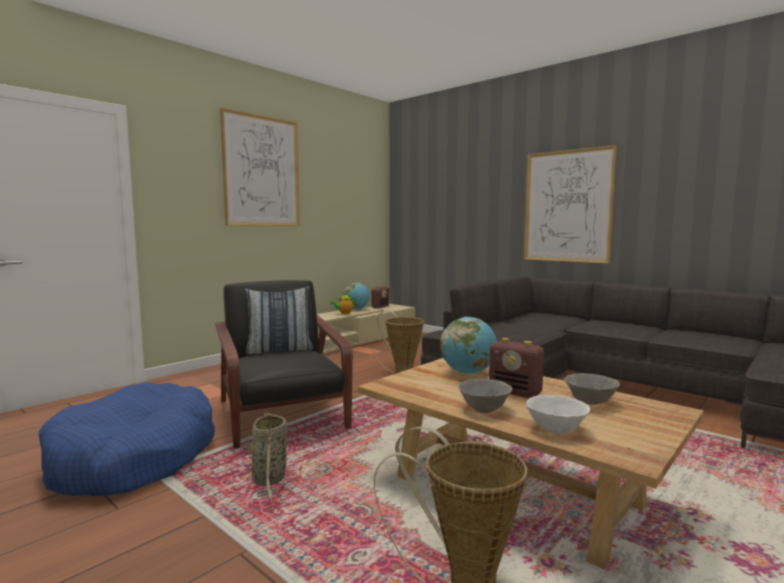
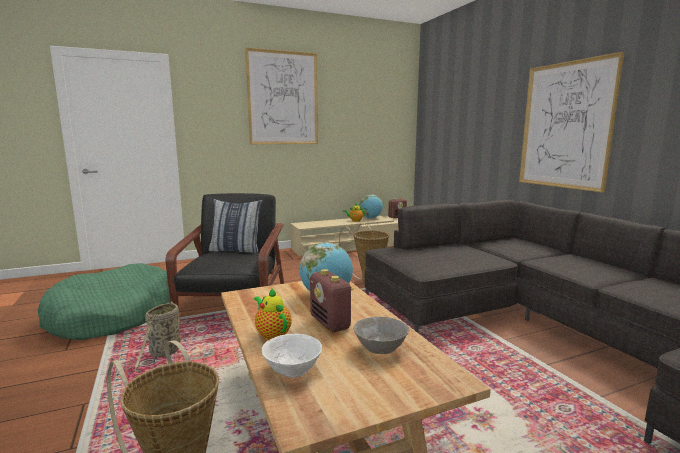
camera: 25 degrees right, 5 degrees up
blue dog bed [38,382,215,496] -> green dog bed [38,263,171,340]
grey bowl [459,379,512,413] -> teapot [254,288,292,341]

